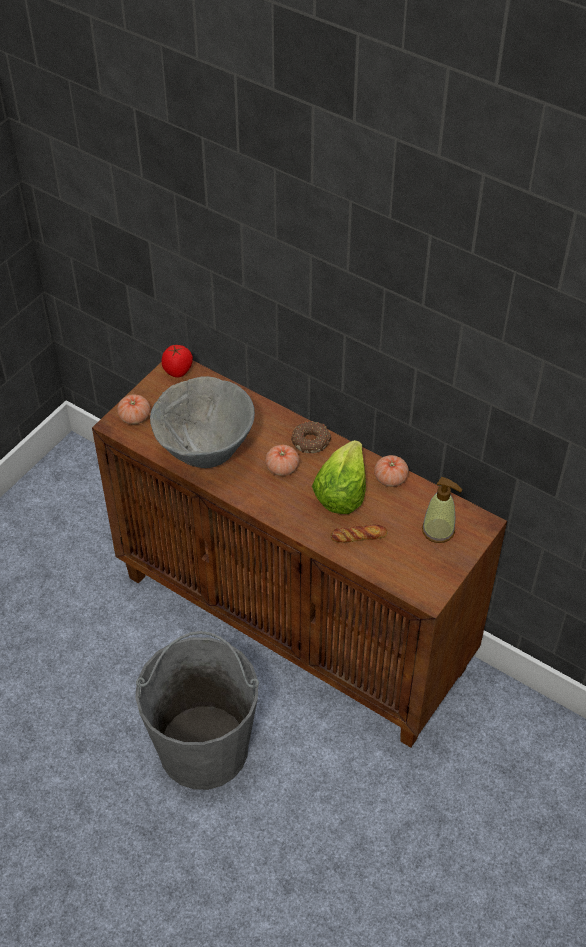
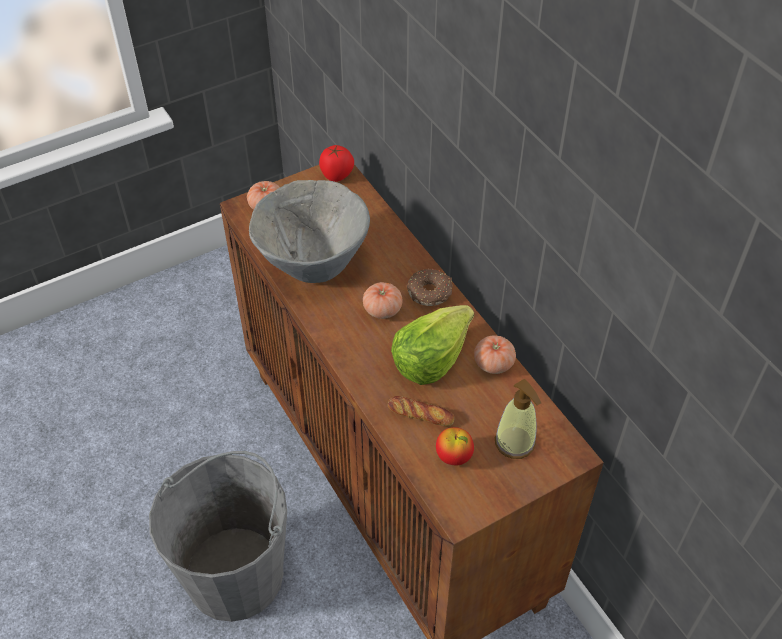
camera: 25 degrees right, 0 degrees up
none -> apple [436,427,474,465]

